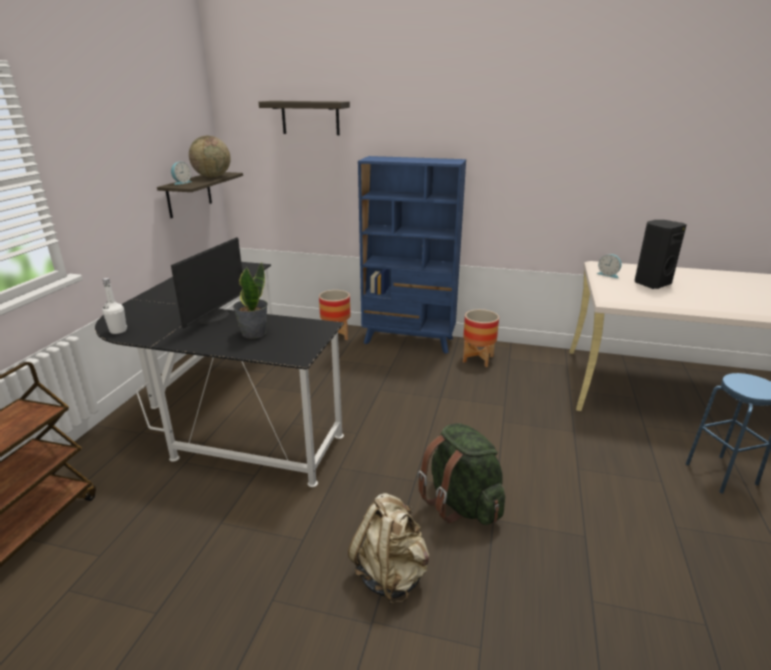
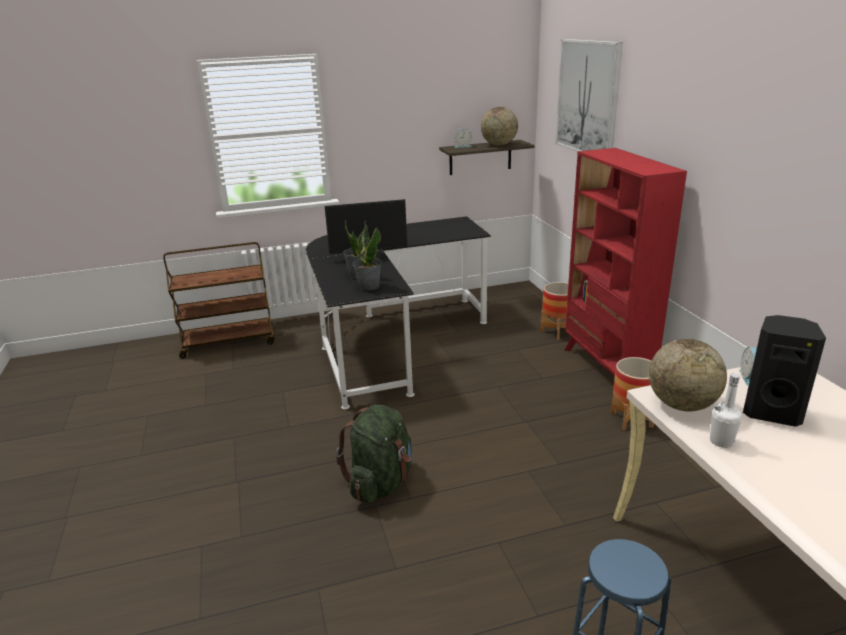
camera: 60 degrees right, 0 degrees up
white bottle [102,278,127,334] -> white bottle moved to [710,373,742,448]
shelf [259,101,350,135] -> picture [555,39,623,152]
beige backpack [348,493,429,604] -> none
blue bookcase [358,156,466,354] -> red bookcase [564,148,687,377]
none -> potted plant [353,225,382,291]
none -> globe [649,339,727,411]

